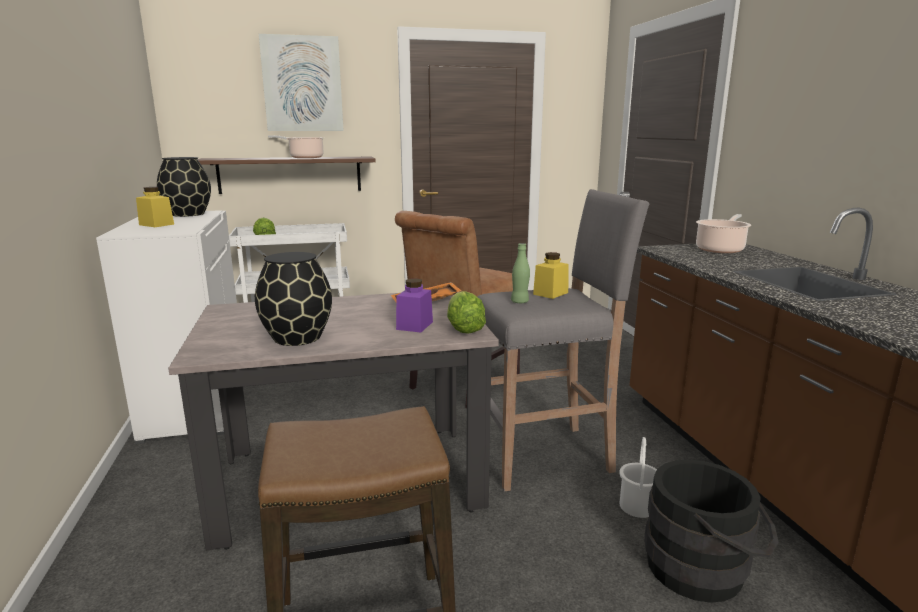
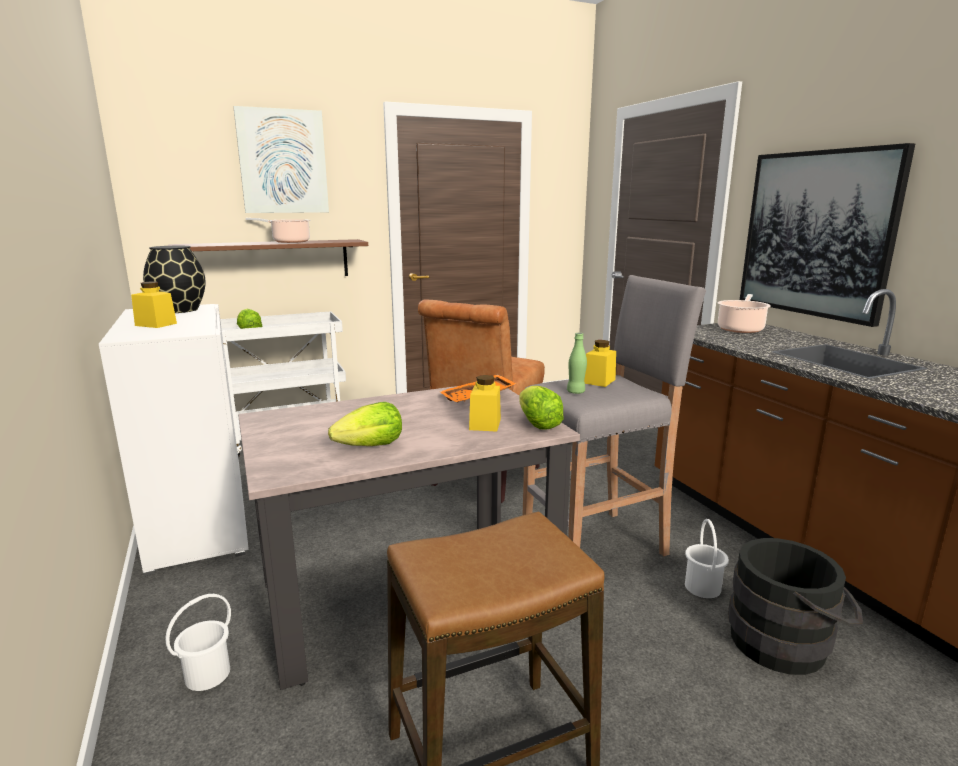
camera: 10 degrees left, 0 degrees up
black vase [255,252,332,346] -> lettuce [328,402,402,446]
purple jar [396,278,433,332] -> yellow jar [469,375,501,432]
none -> white bucket [165,594,231,691]
none -> picture [740,143,916,327]

